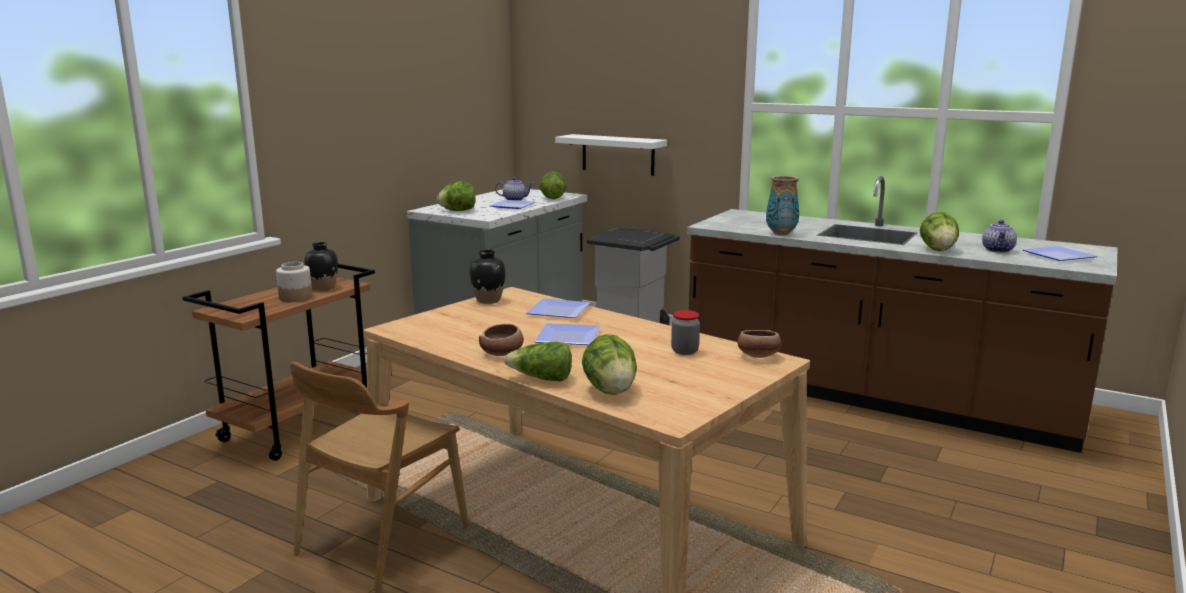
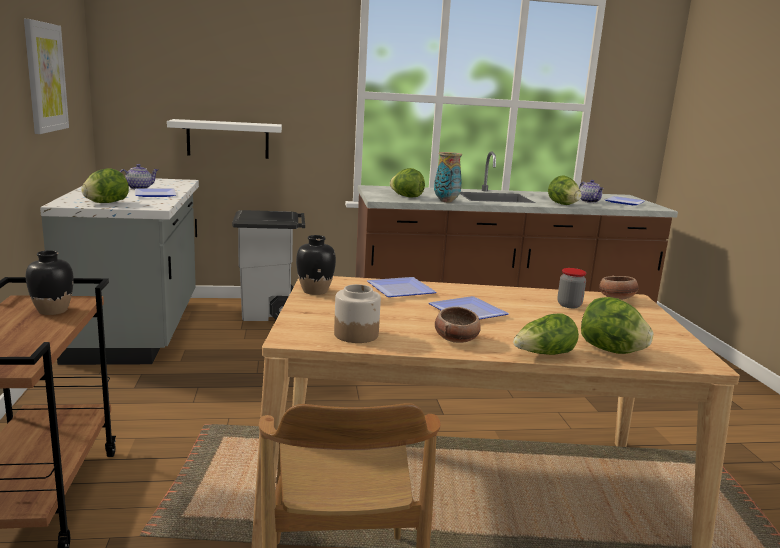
camera: 40 degrees left, 0 degrees up
jar [276,262,312,302] -> jar moved to [334,284,381,343]
lettuce [540,171,567,199] -> lettuce moved to [390,168,425,197]
none -> picture [24,19,69,134]

